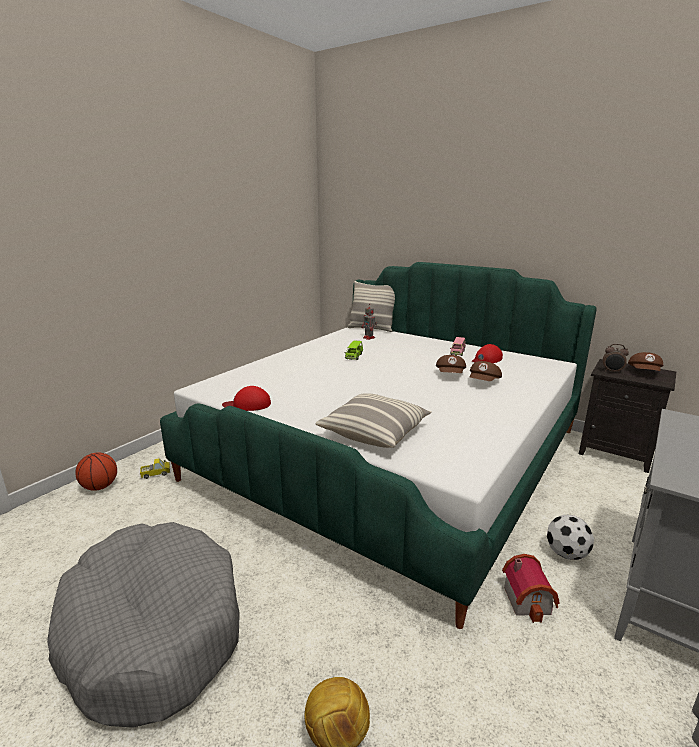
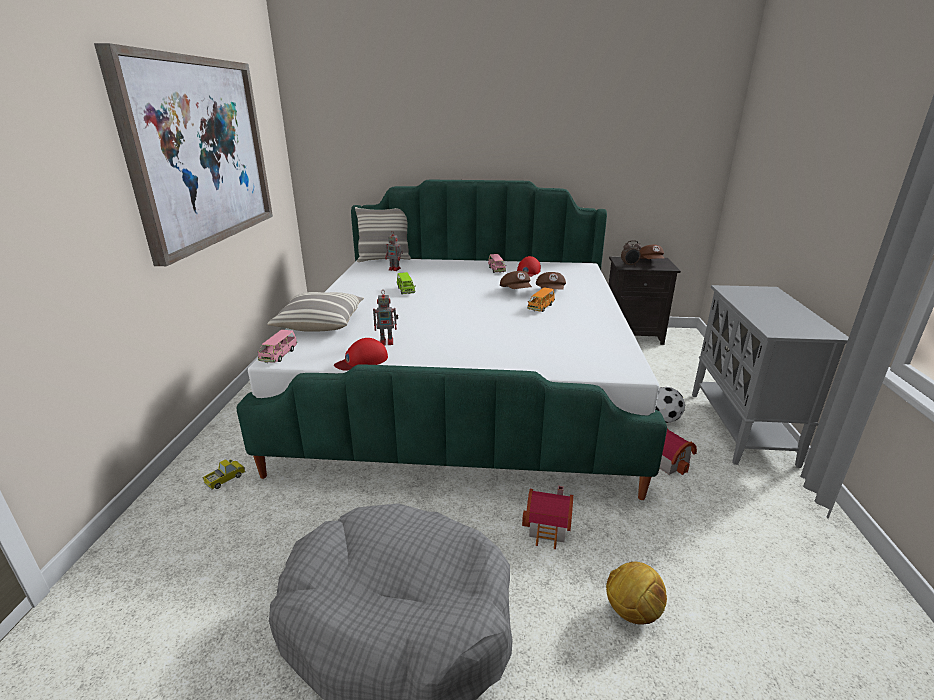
camera: 30 degrees left, 5 degrees up
basketball [75,452,117,491] -> none
pillow [315,393,432,448] -> pillow moved to [267,292,364,332]
none -> picture [94,43,273,266]
none -> pink toy car [258,330,298,363]
none -> toy robot [373,291,398,345]
none -> toy house [522,486,573,549]
none -> orange toy car [527,287,555,312]

